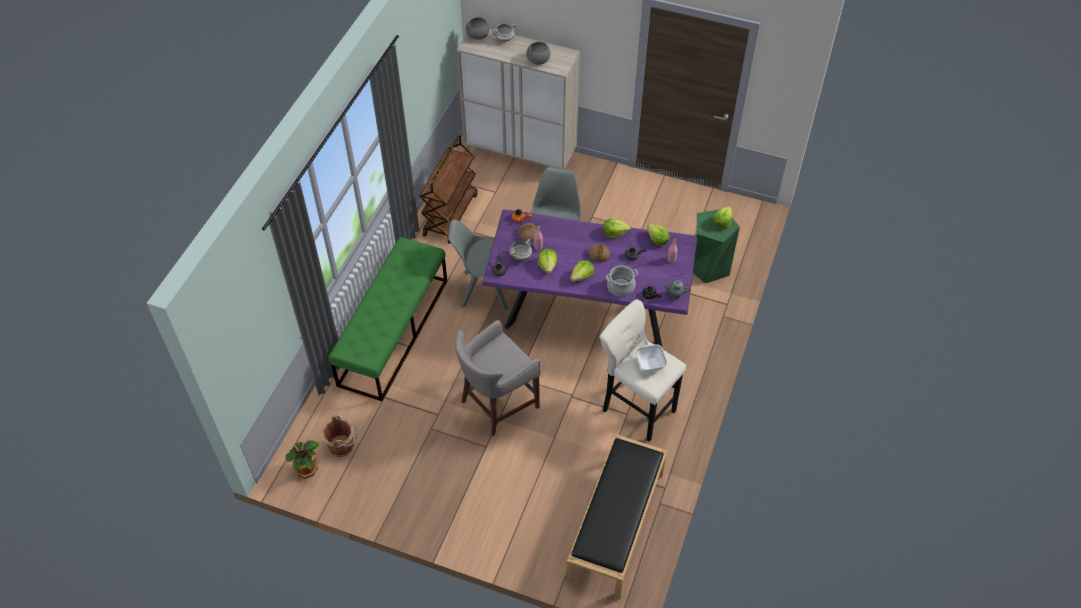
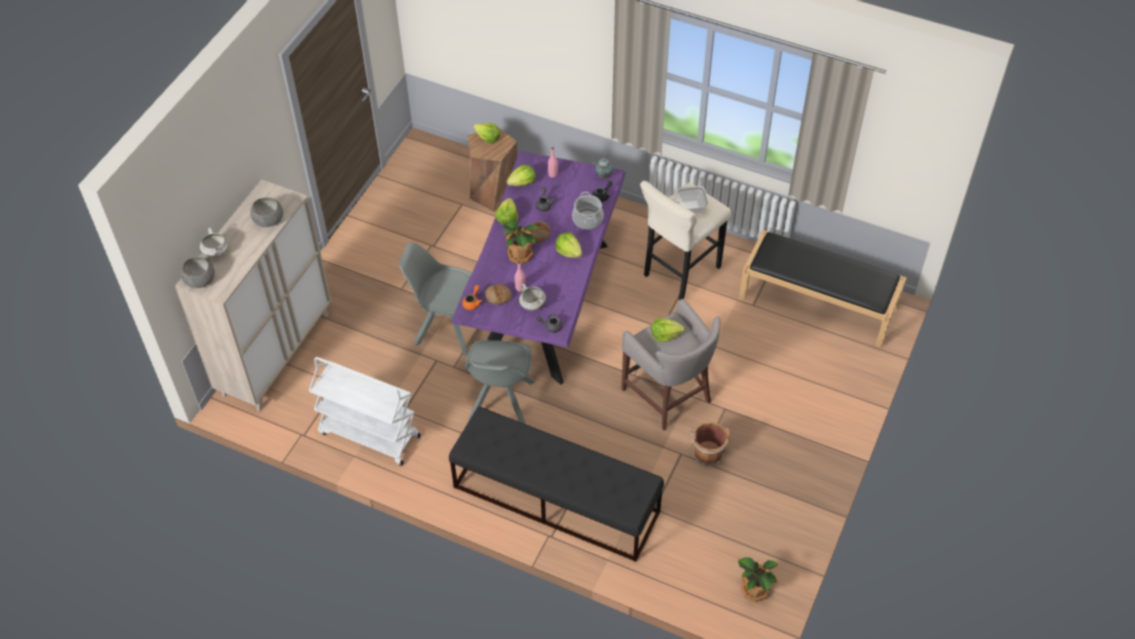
camera: 85 degrees left, 0 degrees up
brown bucket [322,415,357,457] -> brown bucket moved to [691,422,729,466]
green bench [329,237,447,401] -> black bench [449,407,664,562]
brown cart [419,135,478,244] -> white cart [309,357,421,466]
lettuce [538,249,557,274] -> lettuce moved to [651,318,685,342]
green stool [693,209,740,284] -> brown stool [468,127,517,212]
none -> potted plant [503,221,540,264]

